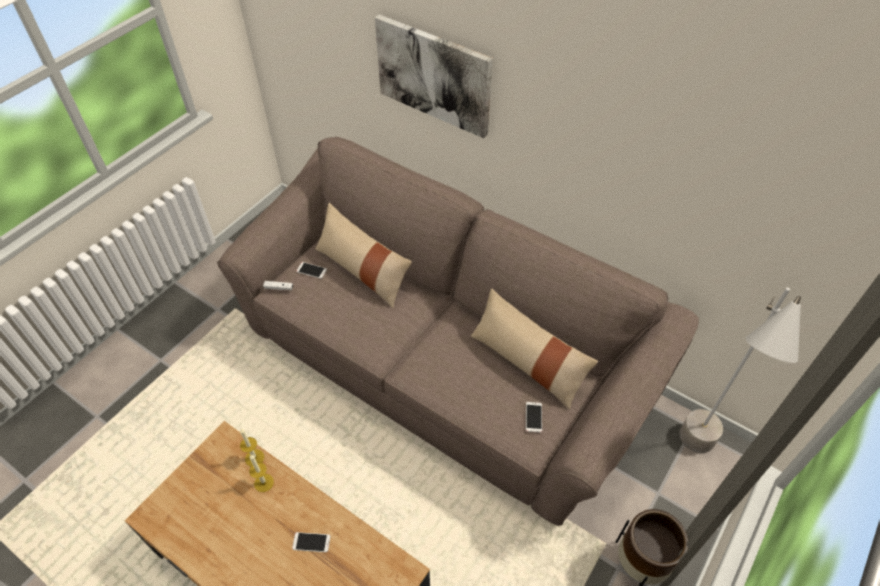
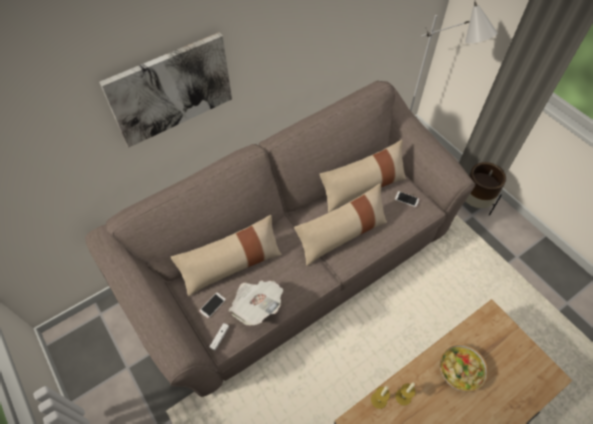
camera: 70 degrees left, 5 degrees up
phone [292,532,331,552] -> bowl [440,345,488,392]
none -> newspaper [228,280,283,326]
none -> beige pillow [294,183,387,266]

